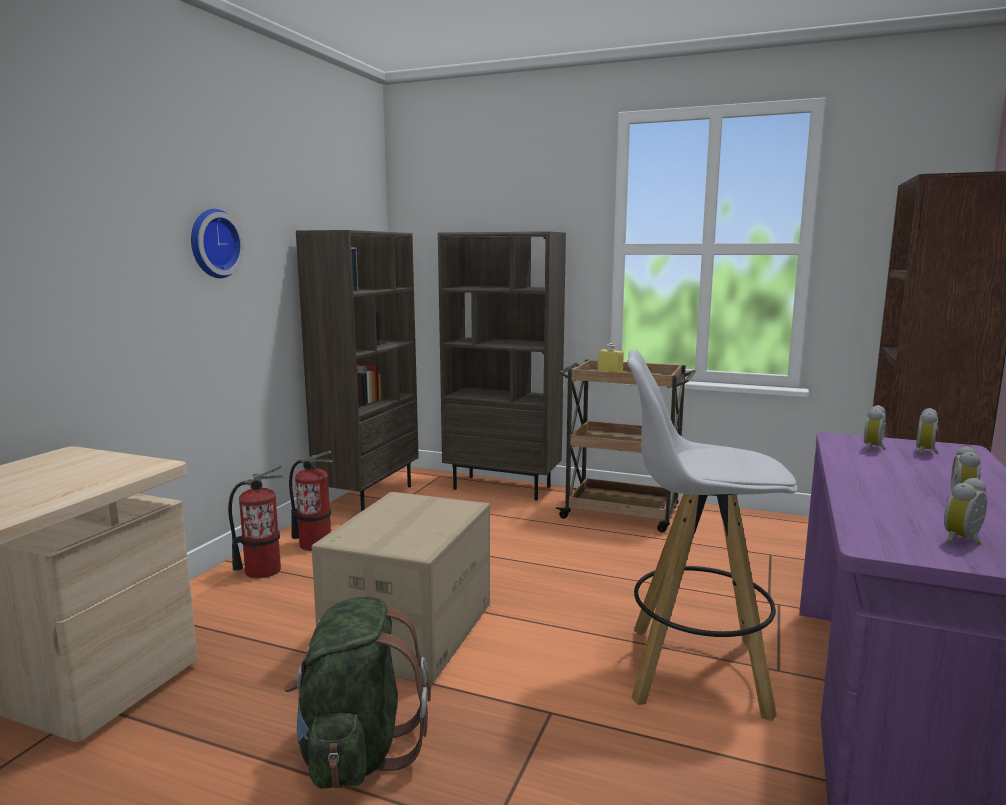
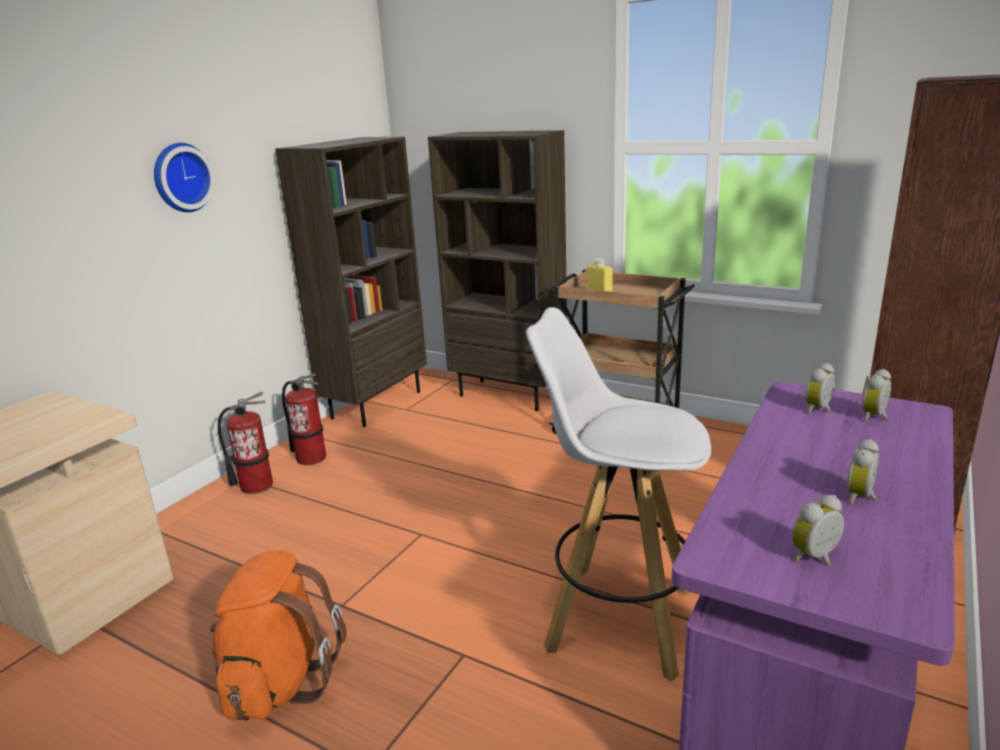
camera: 10 degrees right, 10 degrees up
green backpack [284,596,431,789] -> orange backpack [210,550,346,721]
cardboard box [312,492,490,685] -> none

